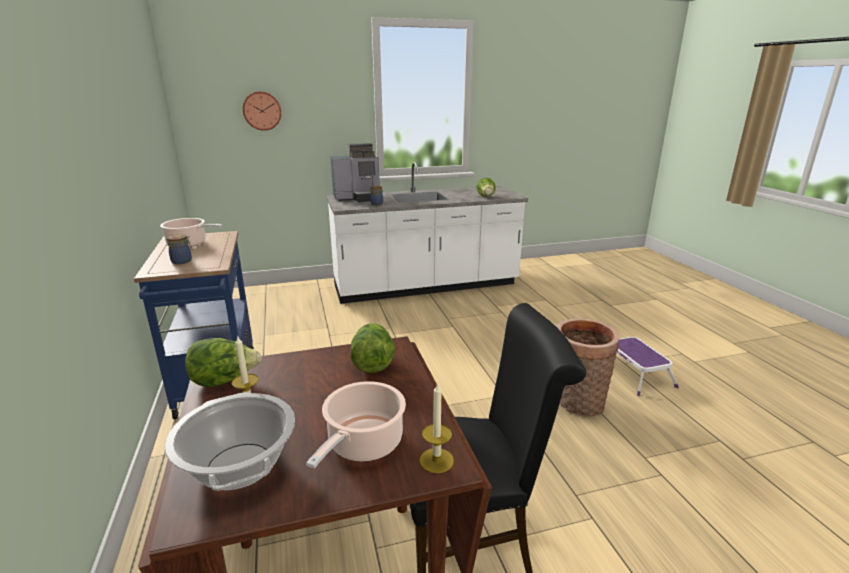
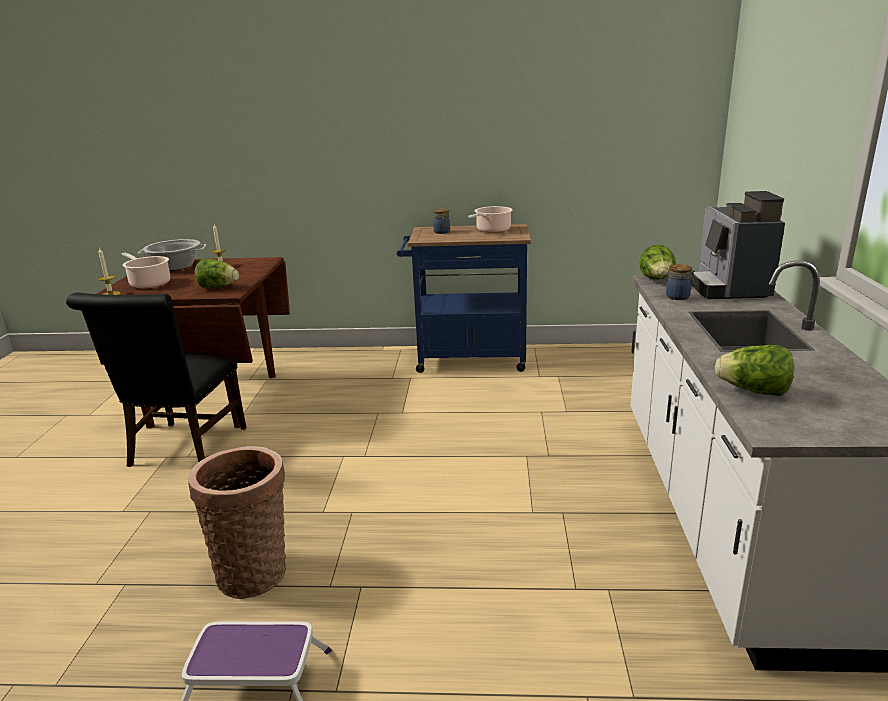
camera: 110 degrees right, 0 degrees up
lettuce [185,338,262,387] -> lettuce moved to [639,244,676,280]
wall clock [243,91,282,131] -> none

